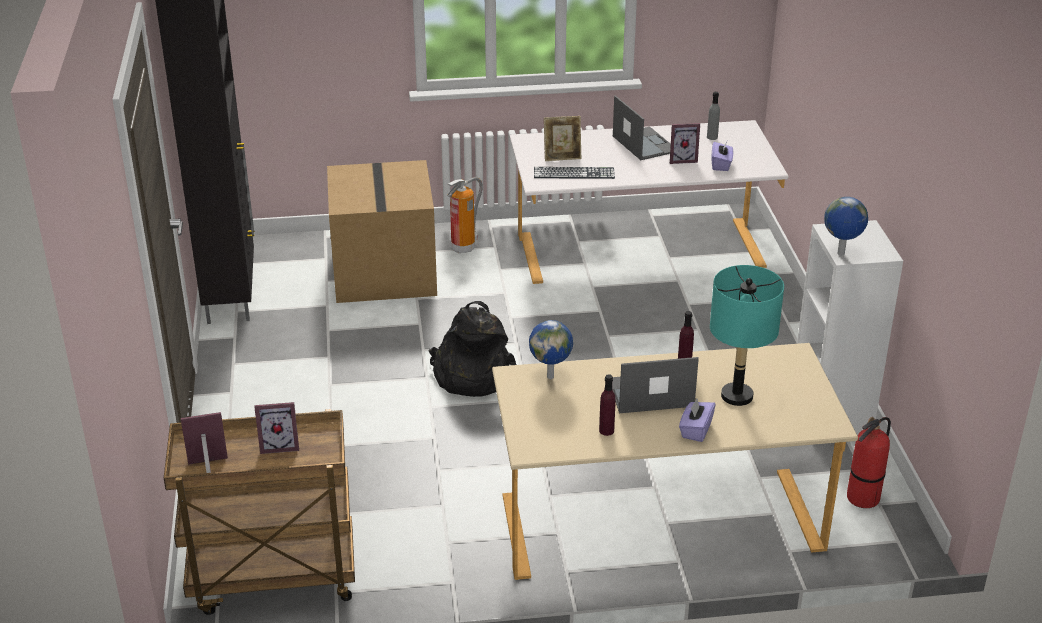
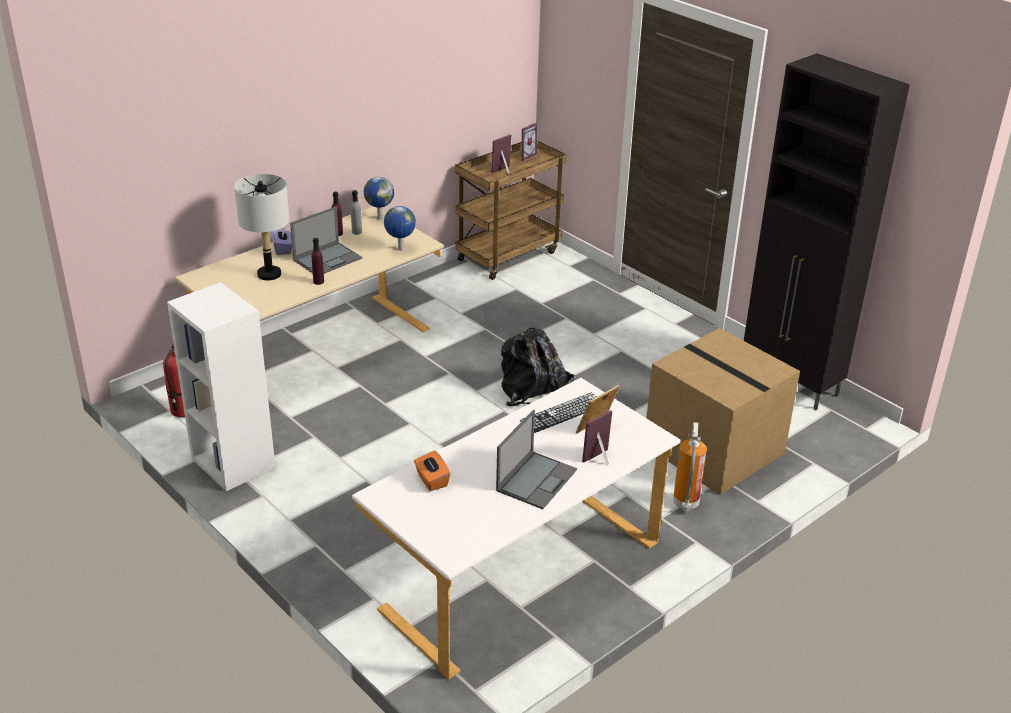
camera: 145 degrees right, 0 degrees up
laptop [613,96,671,160] -> laptop turned 90 degrees counterclockwise [496,410,577,509]
picture frame [670,123,700,164] -> picture frame moved to [582,410,612,465]
grey bottle [707,91,720,140] -> grey bottle moved to [351,190,362,235]
turquoise table lamp [710,265,784,406] -> grey table lamp [234,174,290,281]
purple tissue box [712,142,733,171] -> orange tissue box [414,451,450,491]
globe [824,197,868,256] -> globe moved to [364,177,394,220]

